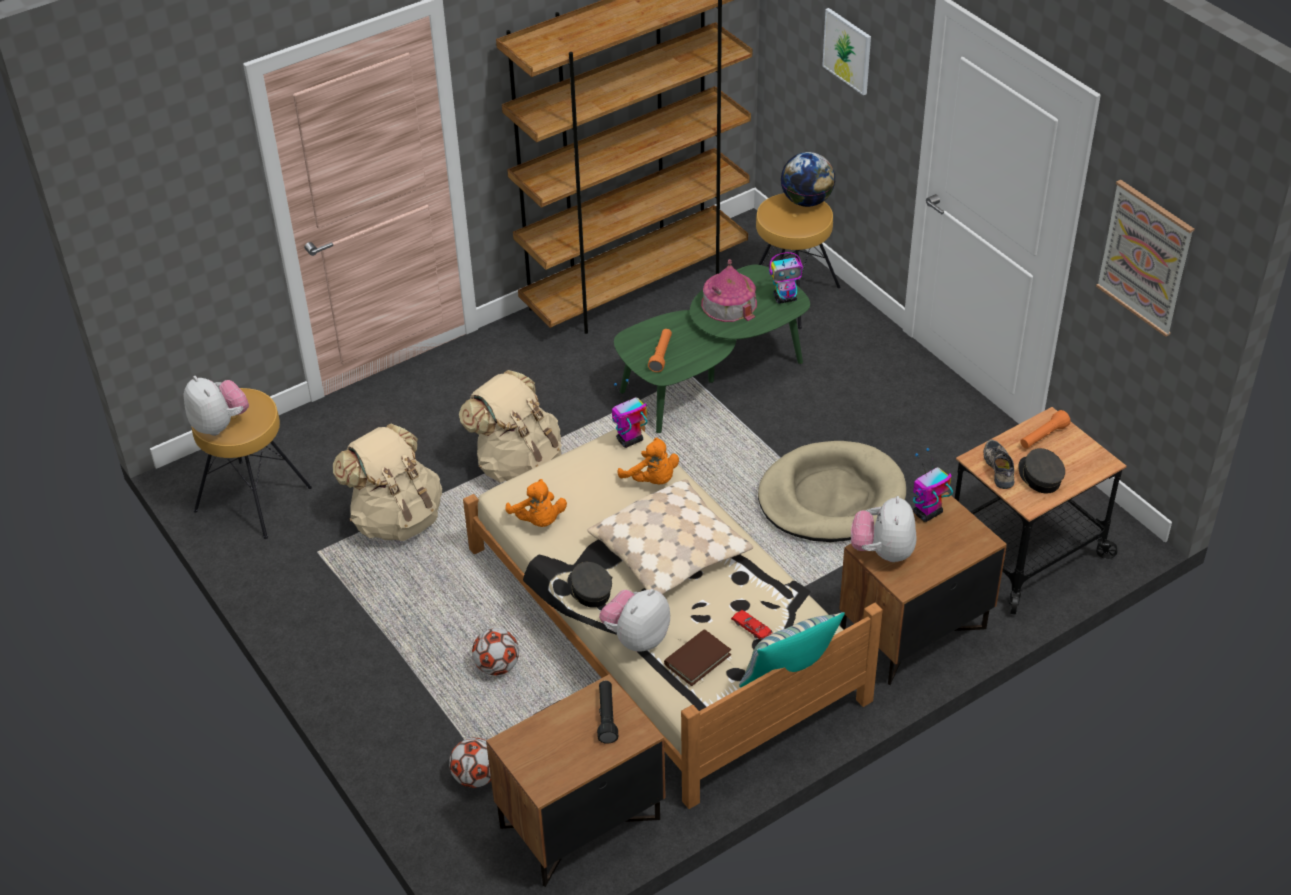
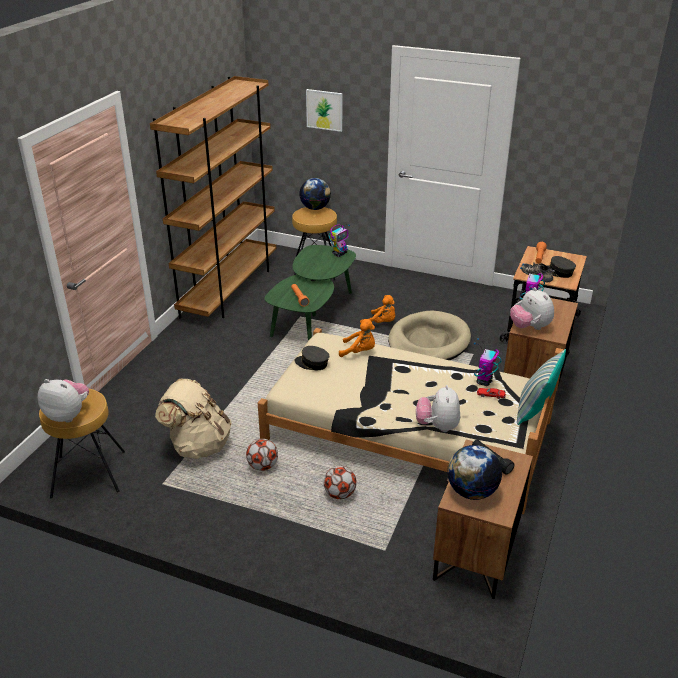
camera: 35 degrees left, 10 degrees down
football [449,737,491,788] -> football moved to [246,439,278,471]
beige backpack [459,370,562,483] -> none
orange plush toy [505,479,567,527] -> orange plush toy moved to [369,295,395,323]
grey cap [567,562,612,608] -> grey cap moved to [295,346,329,370]
beige pillow [587,479,753,594] -> none
toy robot [612,379,647,448] -> toy robot moved to [474,338,502,386]
brown book [664,629,731,686] -> none
toy house [701,259,757,322] -> none
picture [1096,180,1194,337] -> none
none -> globe [447,445,502,500]

